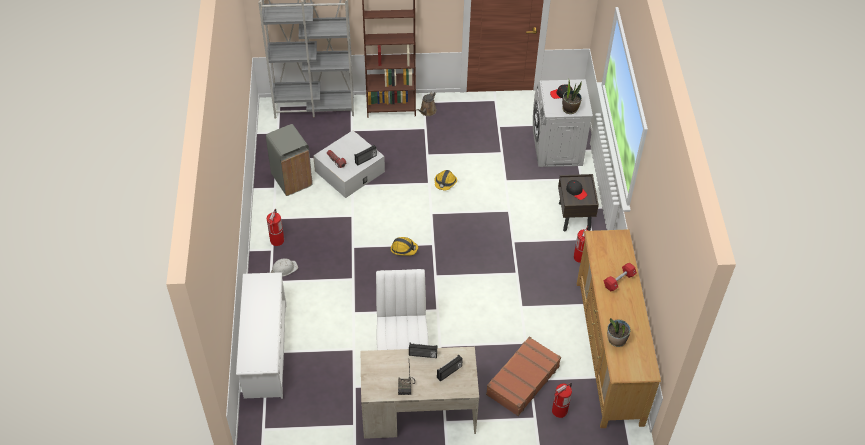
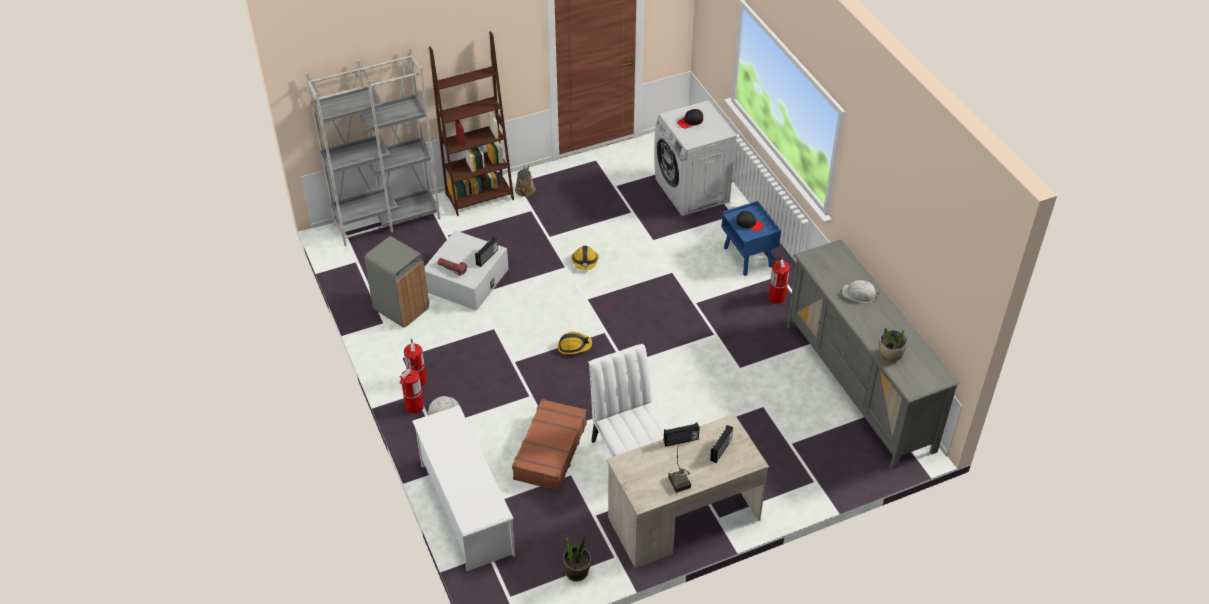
camera: 20 degrees left, 5 degrees down
brown suitcase [486,336,561,416] -> brown suitcase moved to [512,399,587,491]
fire extinguisher [552,383,572,418] -> fire extinguisher moved to [399,365,424,414]
brown nightstand [558,174,599,231] -> blue nightstand [721,201,781,276]
potted plant [562,78,582,114] -> potted plant moved to [563,534,591,582]
brown dresser [577,229,661,428] -> grey dresser [787,240,959,469]
red dumbbell [603,263,637,291] -> white hard hat [842,280,879,303]

